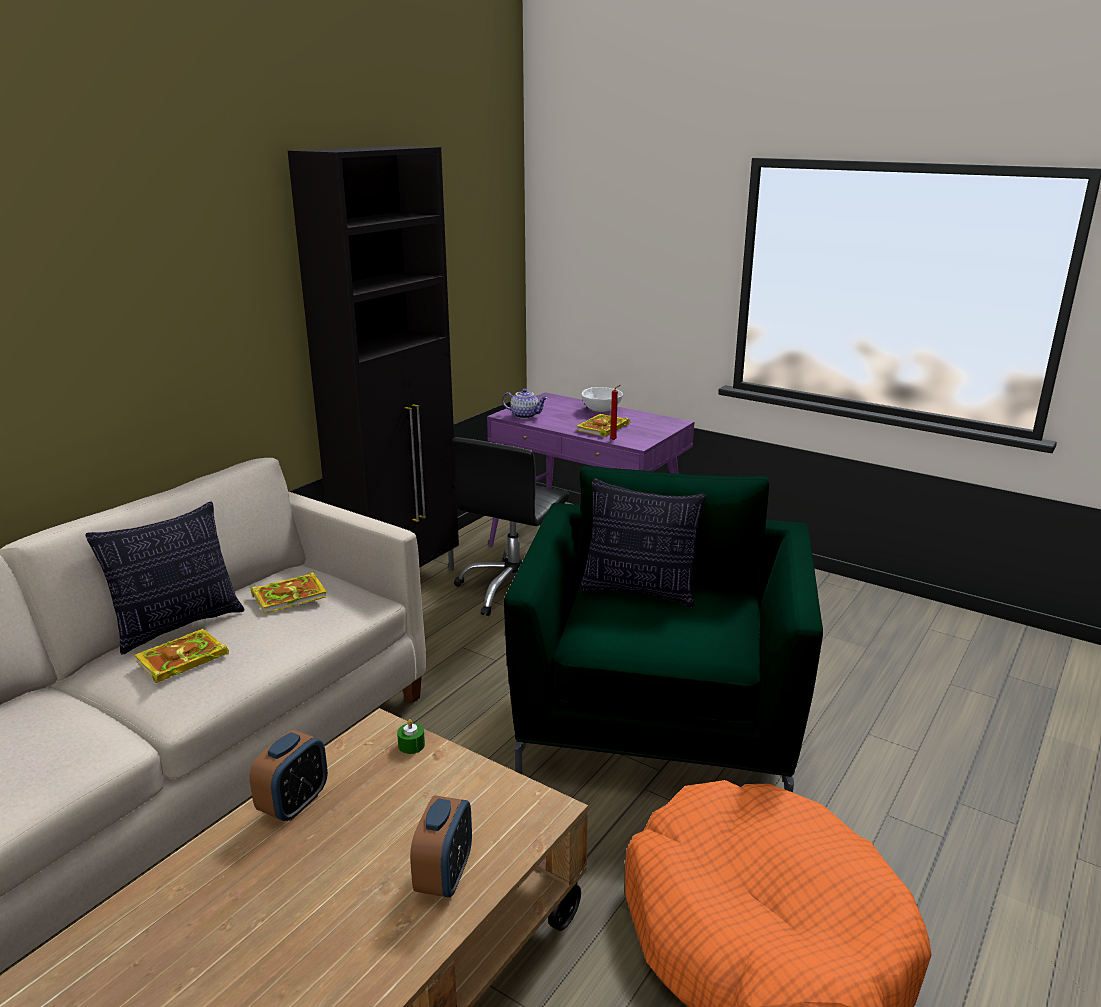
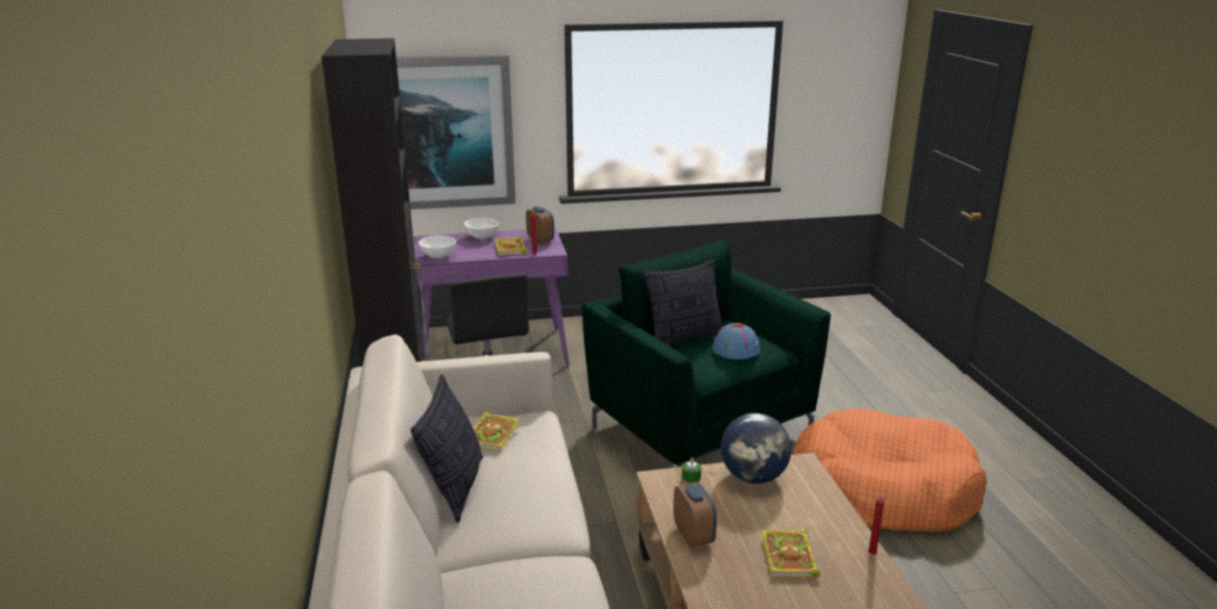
camera: 45 degrees left, 0 degrees up
book [134,629,229,683] -> book moved to [762,529,821,578]
alarm clock [410,795,472,898] -> alarm clock moved to [526,206,554,244]
teapot [502,389,547,419] -> white bowl [419,235,456,258]
none -> picture [396,54,516,209]
none -> blue hat [712,323,760,360]
none -> globe [721,413,792,484]
none -> red candle [868,497,889,555]

